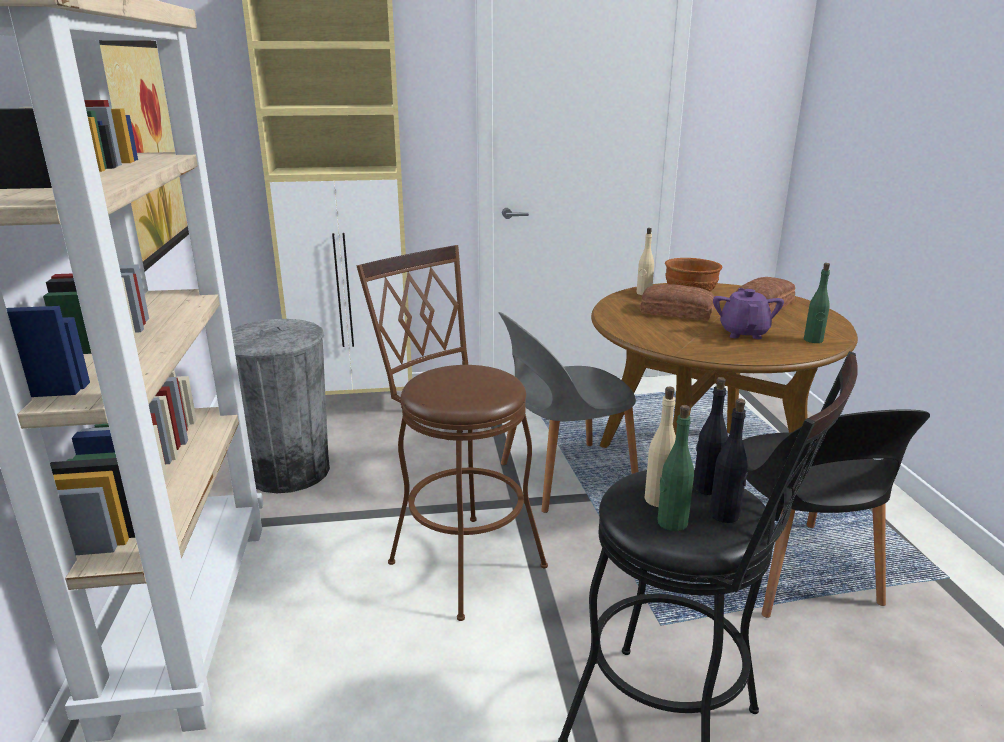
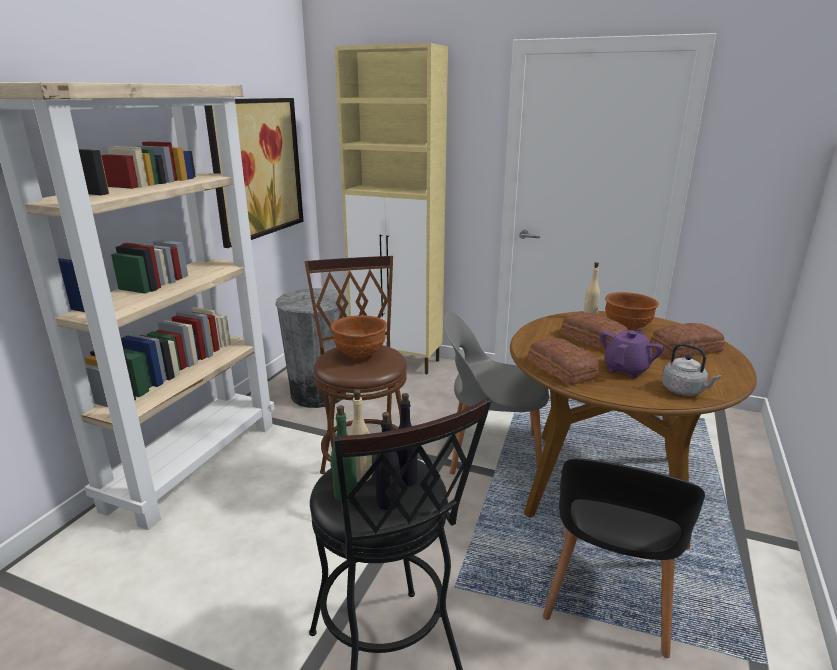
camera: 30 degrees right, 0 degrees up
green bottle [804,263,830,343] -> grey kettle [662,343,721,396]
none -> brown bowl [331,315,387,358]
none -> bread [527,338,599,386]

